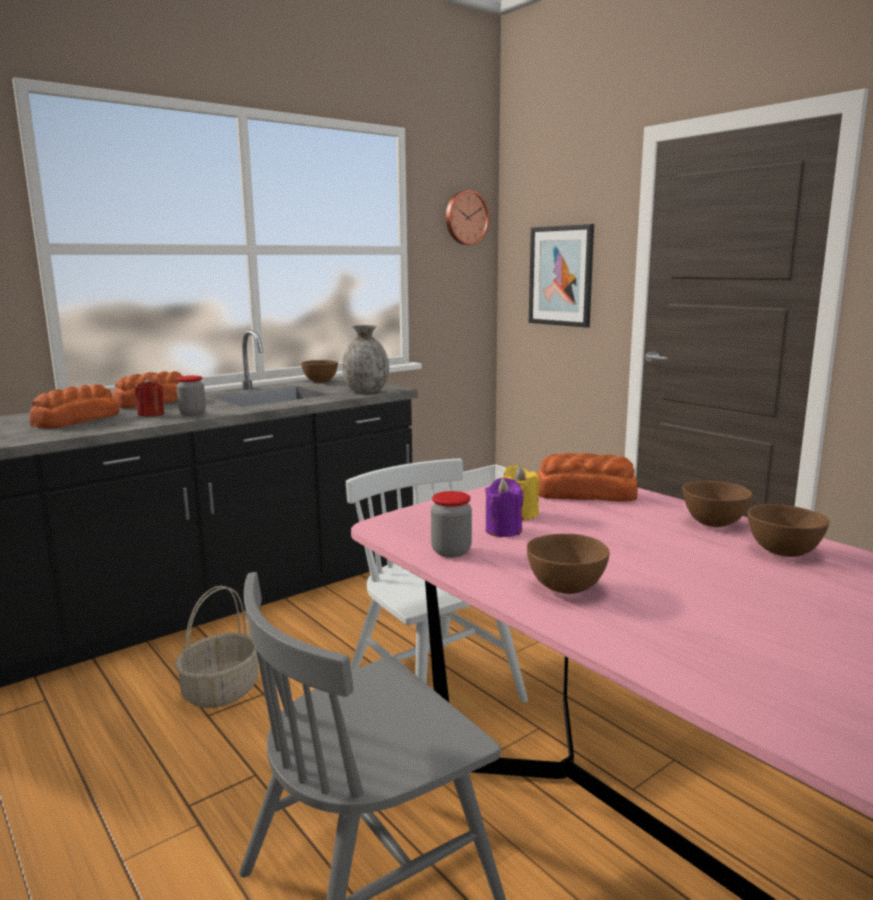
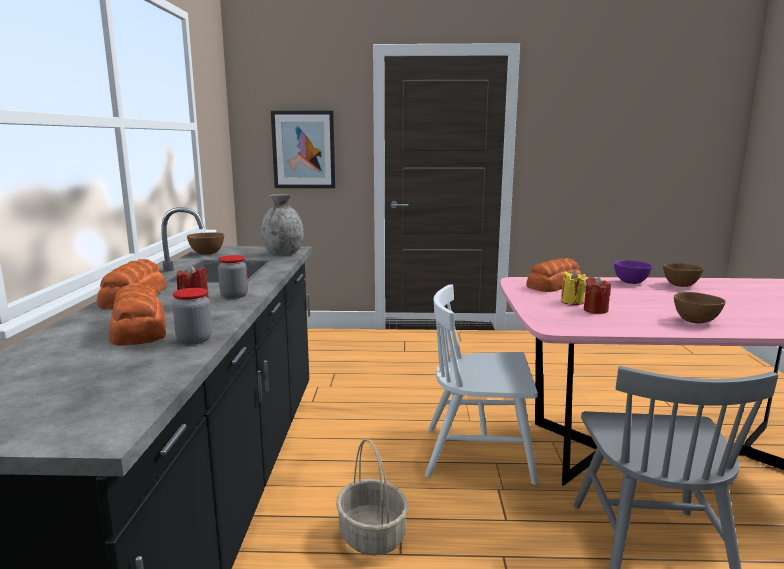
camera: 50 degrees left, 0 degrees up
jar [431,491,472,557] -> jar moved to [172,288,212,344]
wall clock [446,190,489,245] -> none
purple candle [485,478,523,537] -> red candle [584,277,611,314]
brown bowl [682,481,752,527] -> purple bowl [614,260,652,284]

